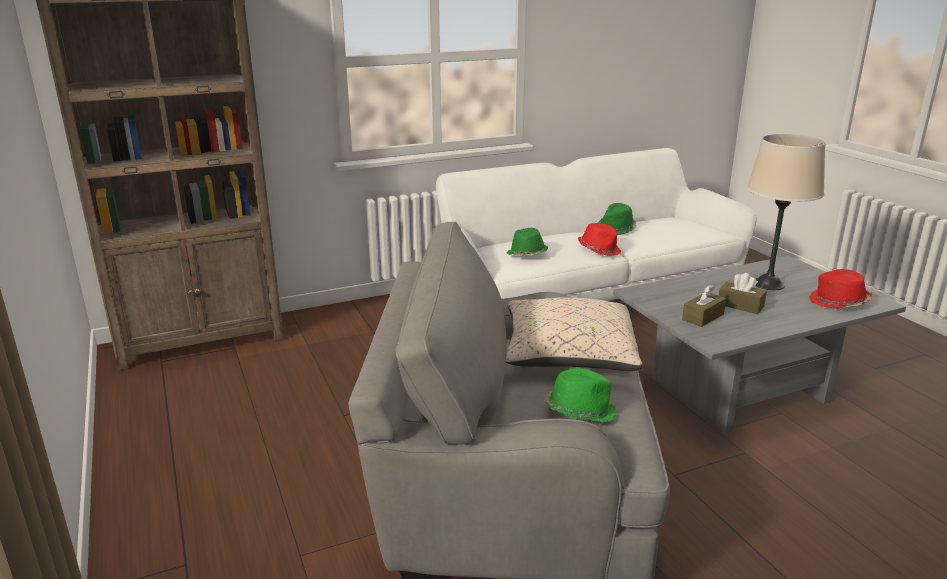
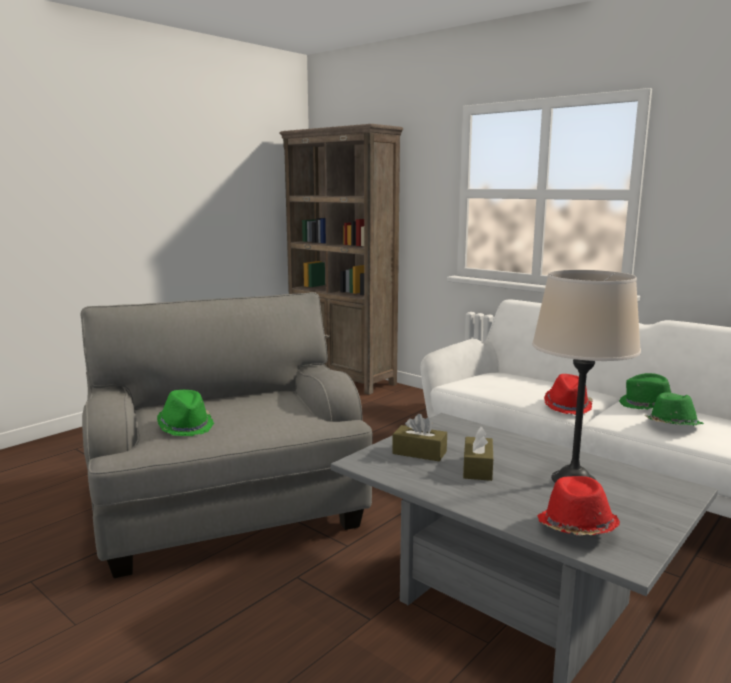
camera: 65 degrees right, 10 degrees down
beige pillow [506,297,643,371] -> none
green hat [507,228,548,256] -> green hat moved to [645,392,703,426]

